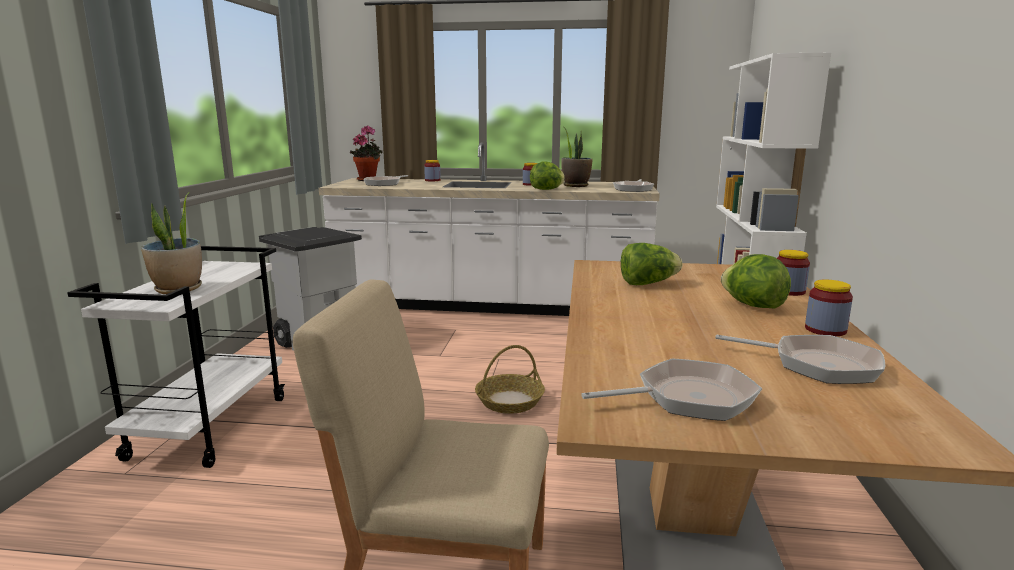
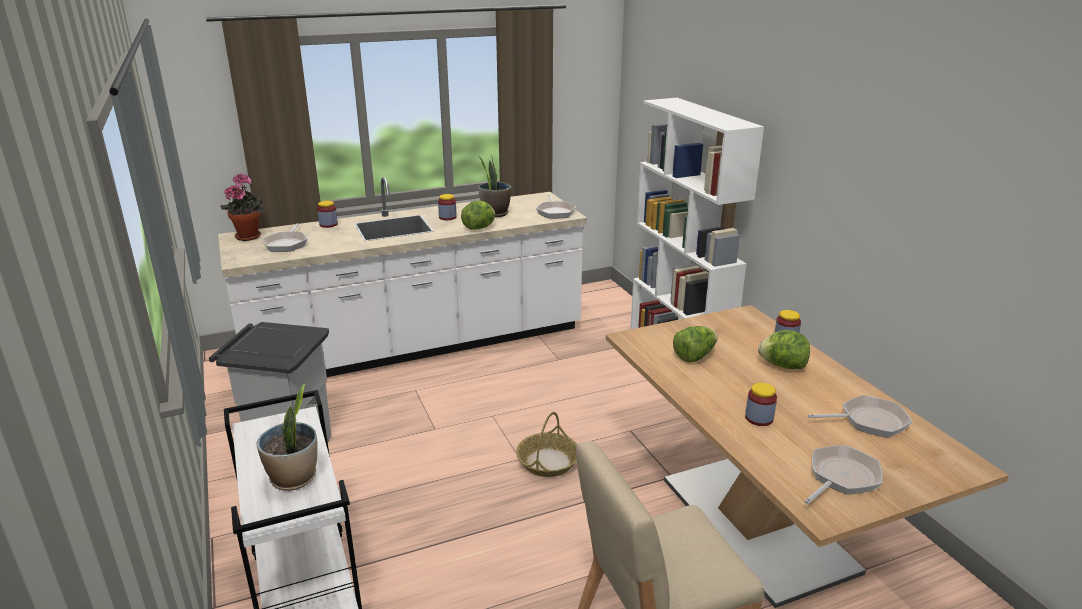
camera: 30 degrees left, 10 degrees up
jar [805,280,853,336] -> jar moved to [745,383,777,426]

